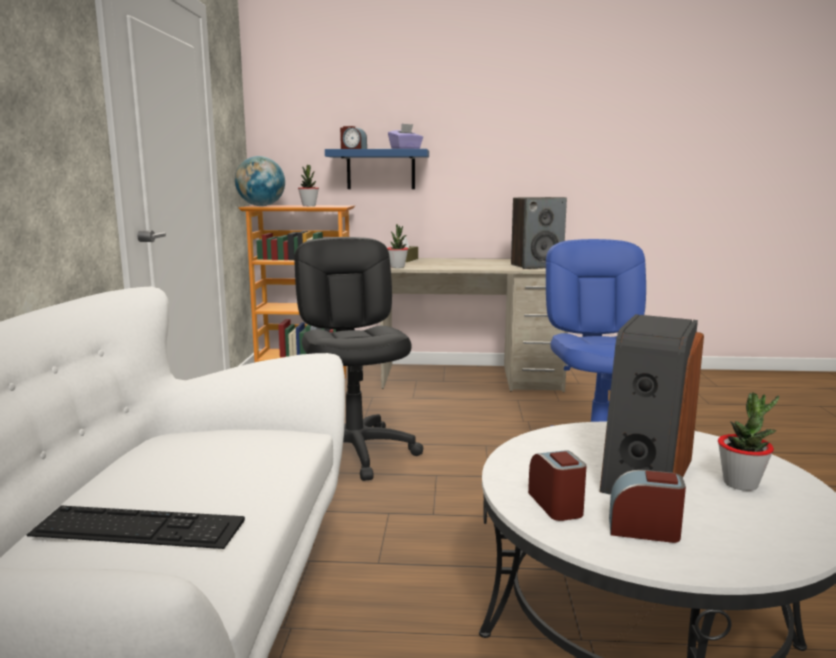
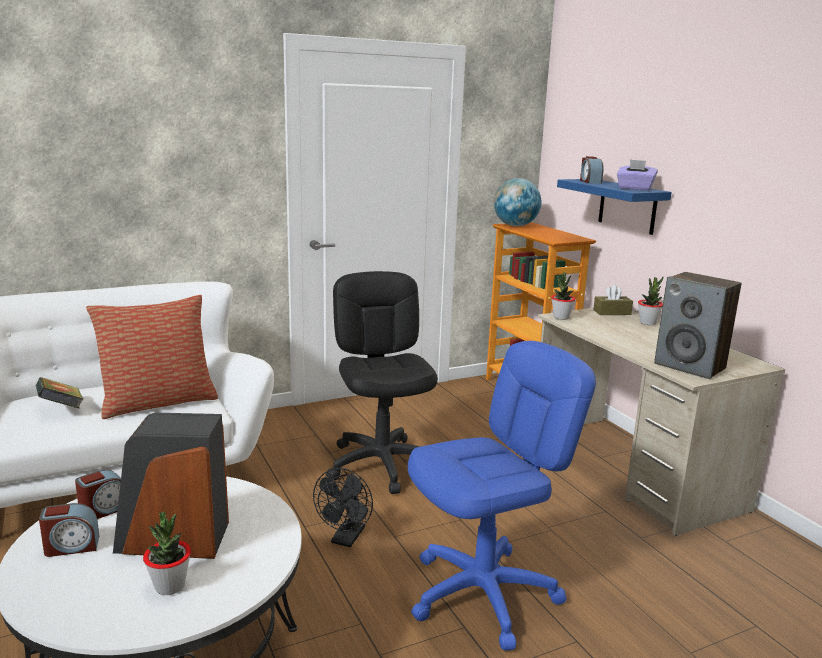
camera: 60 degrees right, 5 degrees up
keyboard [27,506,245,549] -> book [36,377,83,408]
black office chair [294,237,423,481] -> black office chair turned 60 degrees counterclockwise [326,271,438,494]
potted plant [298,165,319,206] -> potted plant moved to [638,277,663,325]
alarm clock [609,470,686,543] -> alarm clock turned 90 degrees clockwise [39,503,99,557]
none -> pillow [86,295,218,419]
none -> black fan [313,468,373,547]

